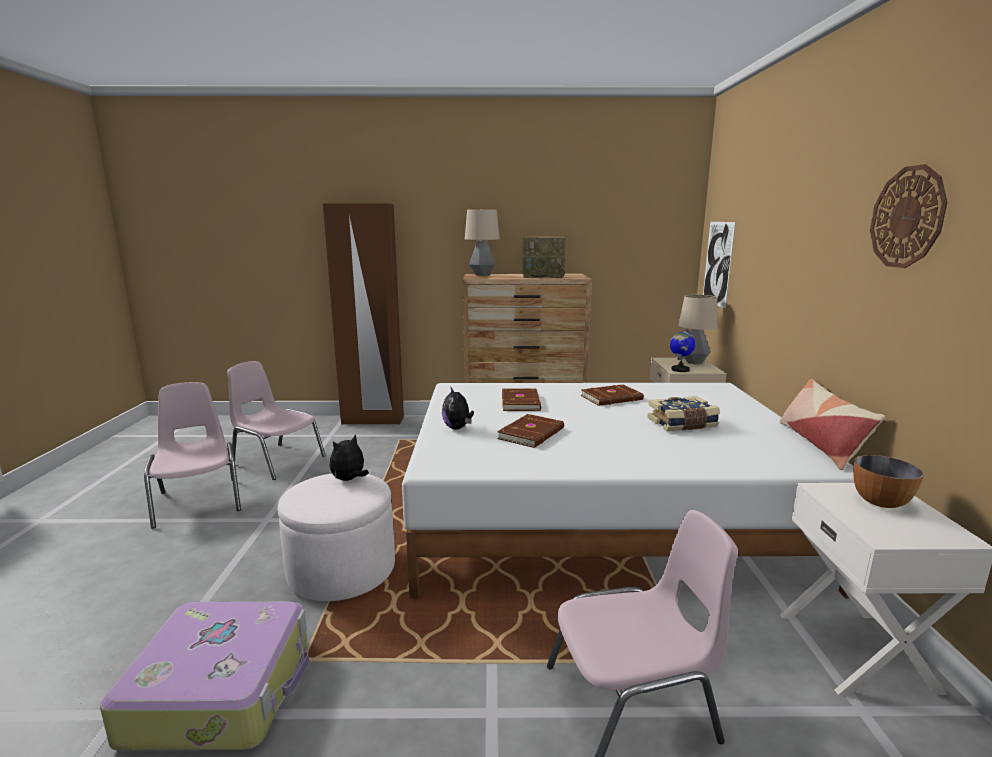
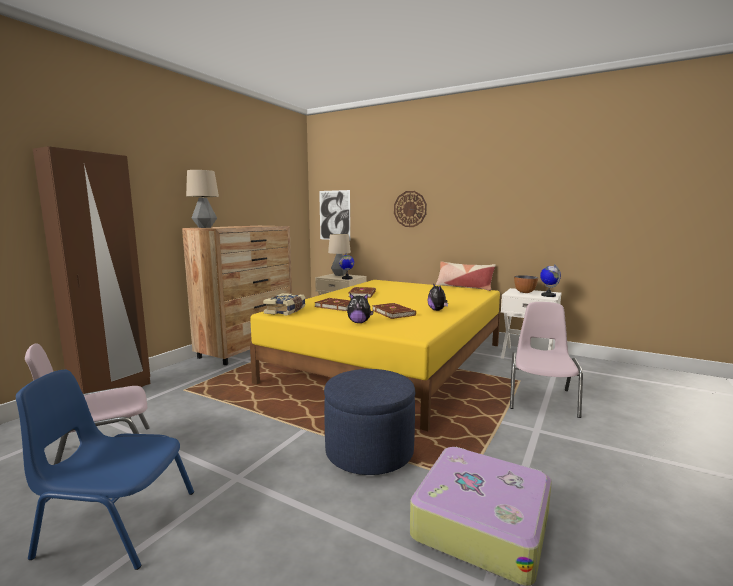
camera: 60 degrees left, 5 degrees down
pink chair [144,382,241,529] -> blue chair [16,370,194,570]
white ottoman [278,473,395,601] -> blue ottoman [324,369,415,475]
plush toy [329,434,369,481] -> plush toy moved to [428,283,448,311]
white bed [402,383,854,599] -> yellow bed [250,280,500,431]
radio [522,237,566,278] -> none
book [647,396,720,431] -> book moved to [263,293,306,315]
wall clock [870,164,947,268] -> wall clock moved to [394,191,427,227]
none -> globe [540,264,561,297]

